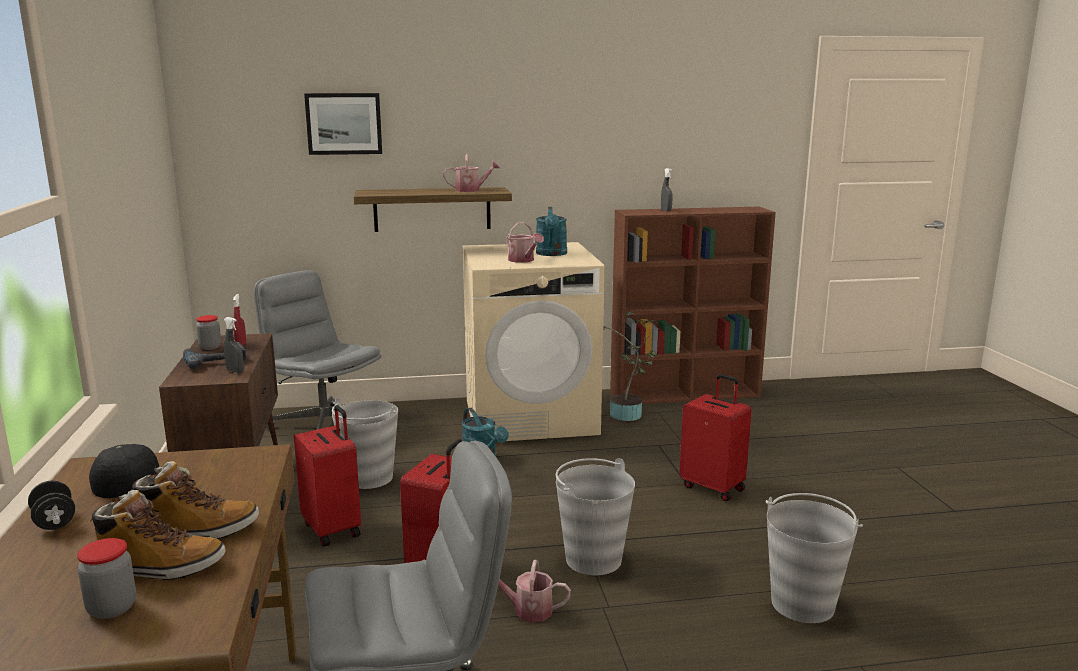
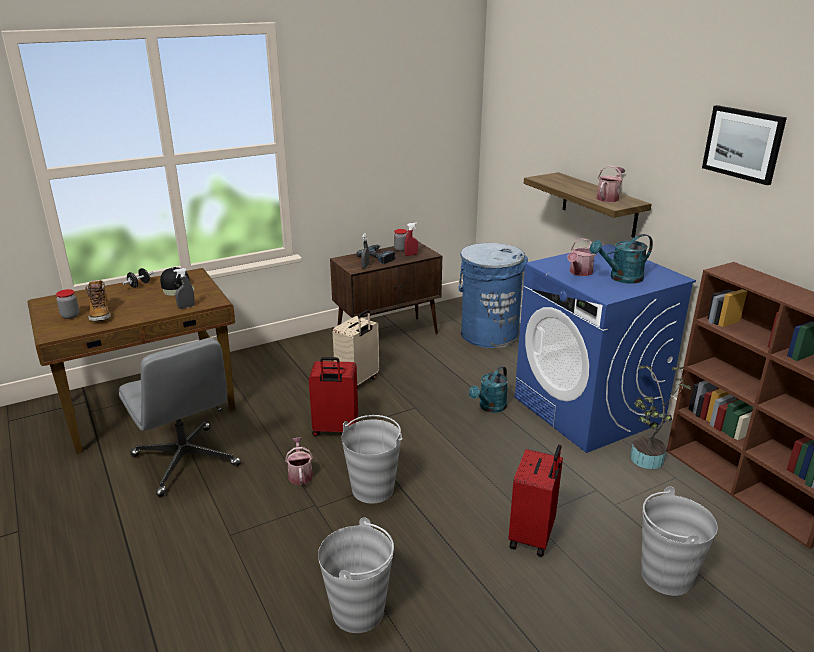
camera: 70 degrees right, 10 degrees up
boot [131,461,259,539] -> none
grey office chair [254,270,381,430] -> blue trash can [458,243,528,348]
red suitcase [294,405,361,547] -> beige suitcase [332,310,379,389]
picture [304,93,382,155] -> picture moved to [702,105,787,185]
grey bucket [332,398,398,489] -> grey bucket moved to [641,487,718,596]
watering can [443,154,500,192] -> watering can turned 120 degrees counterclockwise [596,165,626,202]
beige washing machine [462,242,605,441] -> blue washing machine [514,244,696,453]
grey spray bottle [661,168,673,211] -> grey spray bottle moved to [174,268,195,309]

